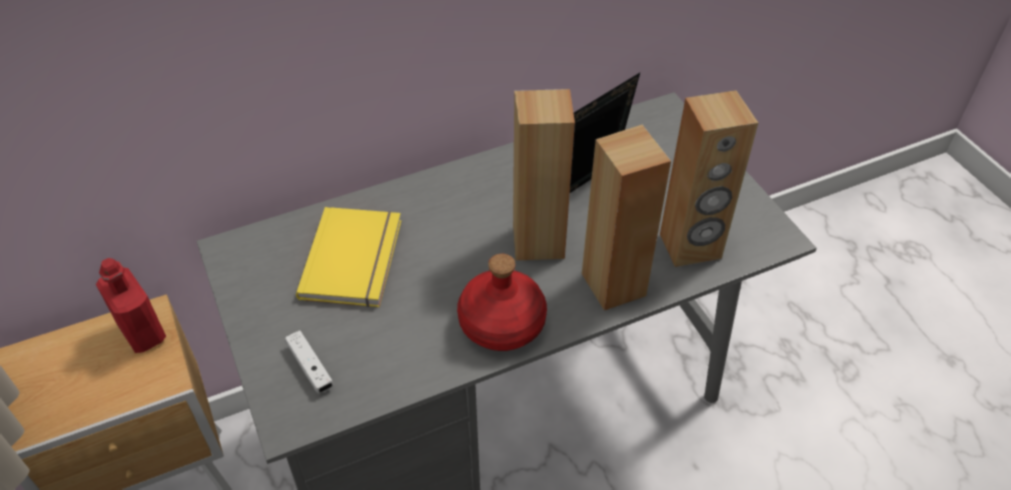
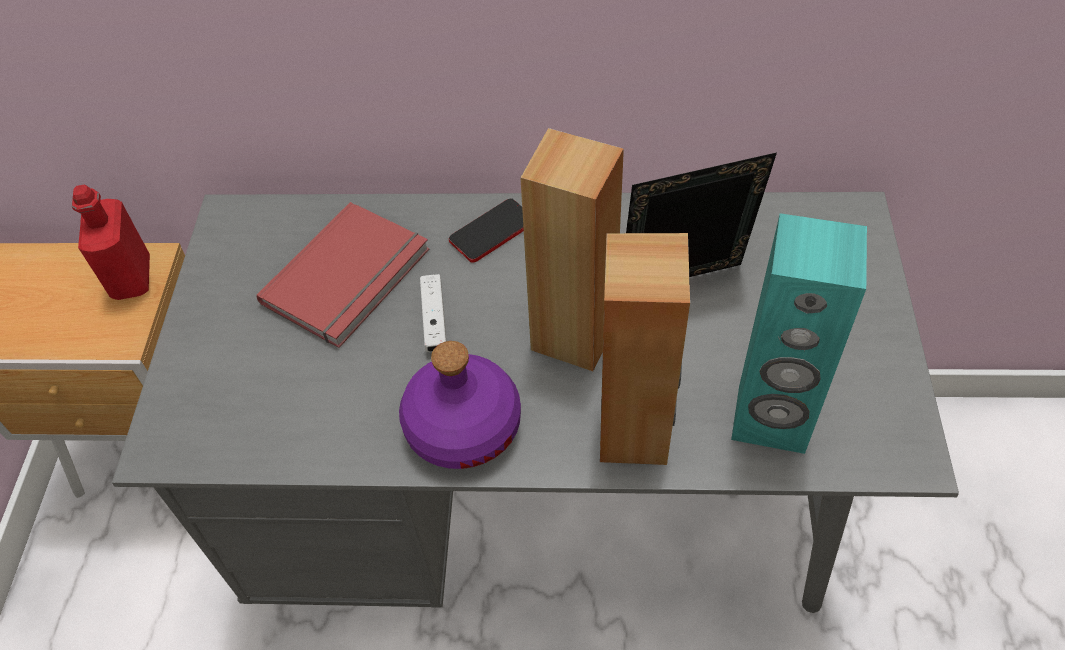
camera: 30 degrees right, 5 degrees up
white game controller [285,330,334,393] -> white game controller moved to [420,274,447,352]
yellow book [296,207,401,307] -> red book [257,202,429,348]
red bottle [457,254,547,351] -> purple bottle [399,341,521,469]
brown speaker [660,90,758,267] -> turquoise speaker [731,213,867,454]
none -> phone [449,198,524,263]

